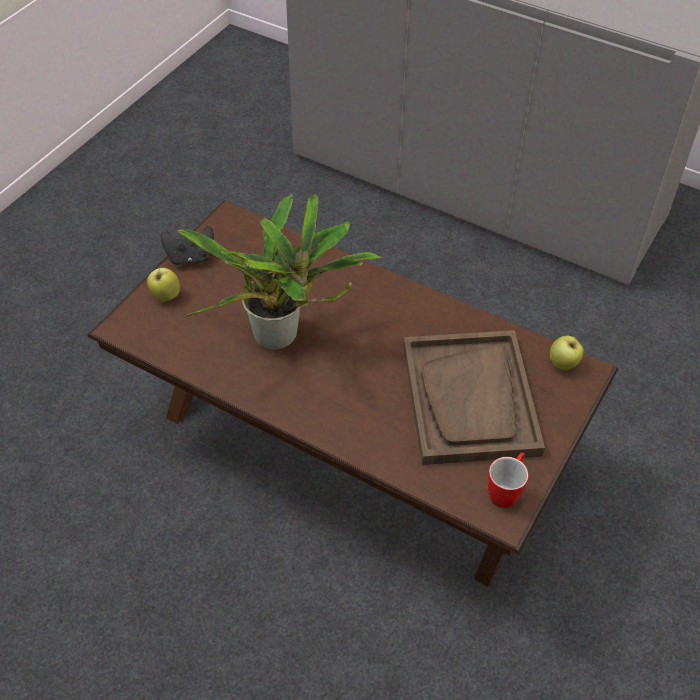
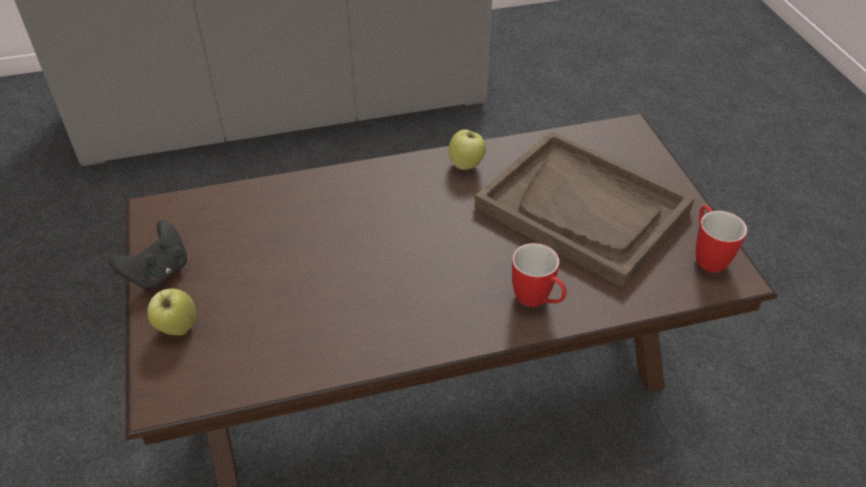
camera: 45 degrees left, 5 degrees down
potted plant [178,194,382,350] -> none
apple [550,336,584,370] -> apple moved to [449,130,486,170]
none -> mug [512,243,567,307]

